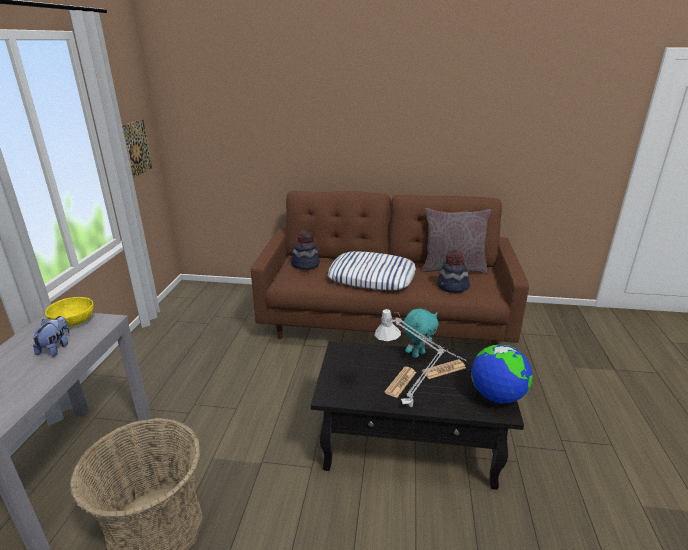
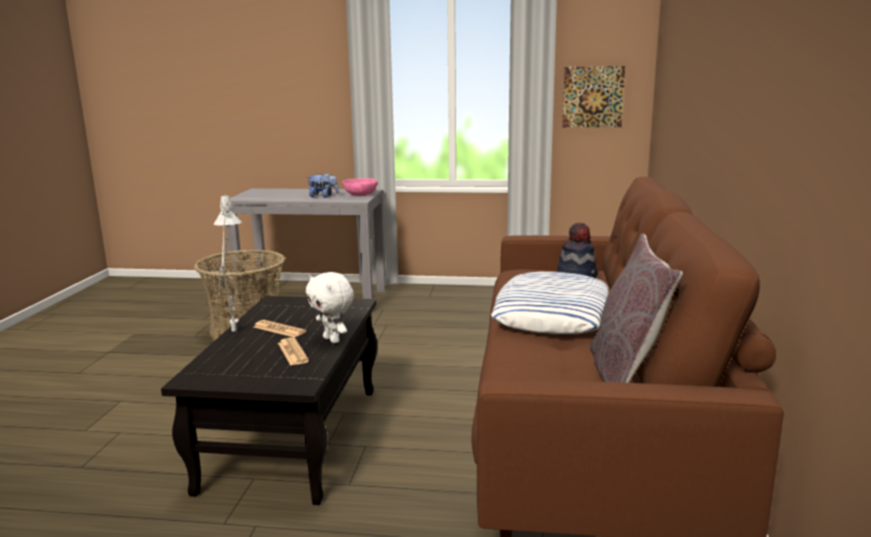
camera: 90 degrees right, 10 degrees down
yellow bowl [45,297,94,327] -> pink bowl [343,178,378,196]
turquoise plush toy [403,309,439,358] -> white plush toy [306,272,354,343]
hat [437,250,470,293] -> none
globe [471,345,533,404] -> none

